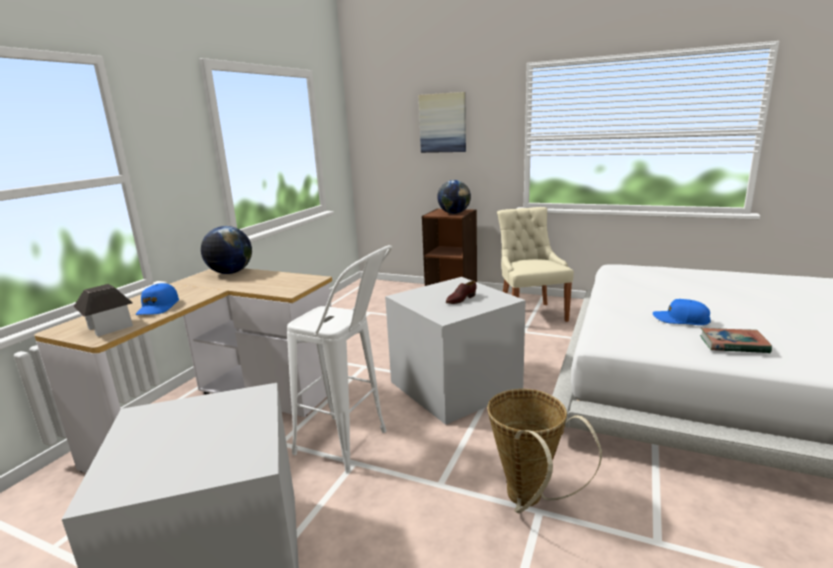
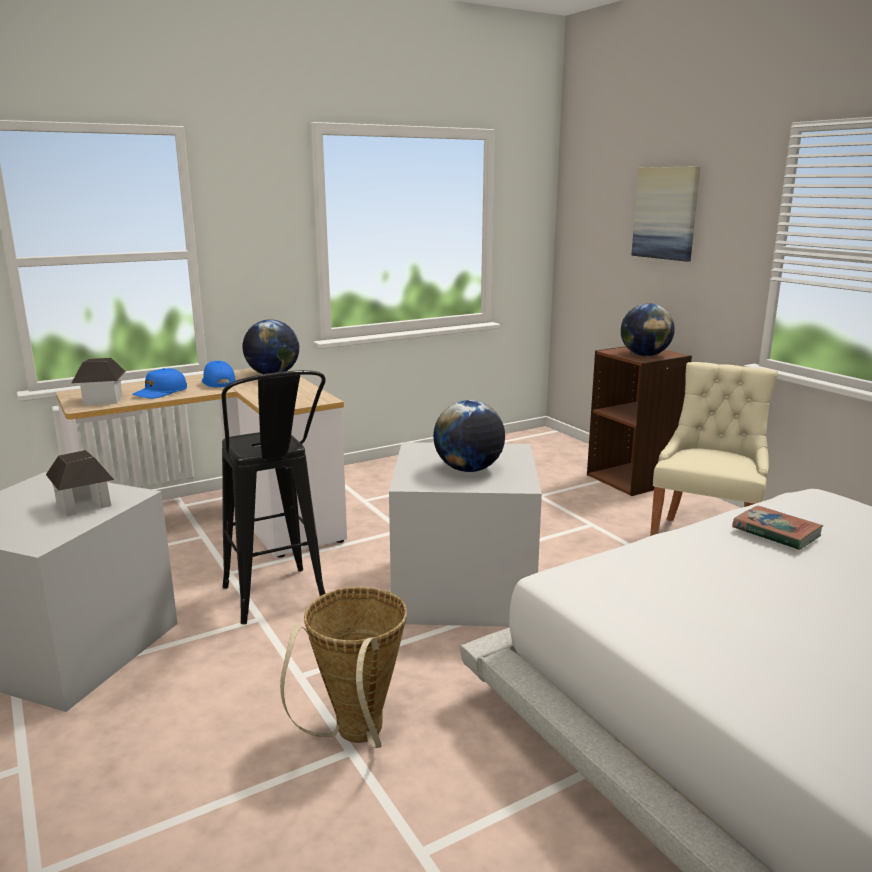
camera: 35 degrees right, 0 degrees up
white stool [287,245,392,473] -> black stool [222,370,326,624]
brown shoe [446,281,477,304] -> globe [433,400,505,472]
blue cap [653,299,711,325] -> blue cap moved to [202,361,236,387]
book [700,328,772,353] -> book moved to [732,506,823,550]
none -> toy house [46,450,114,517]

